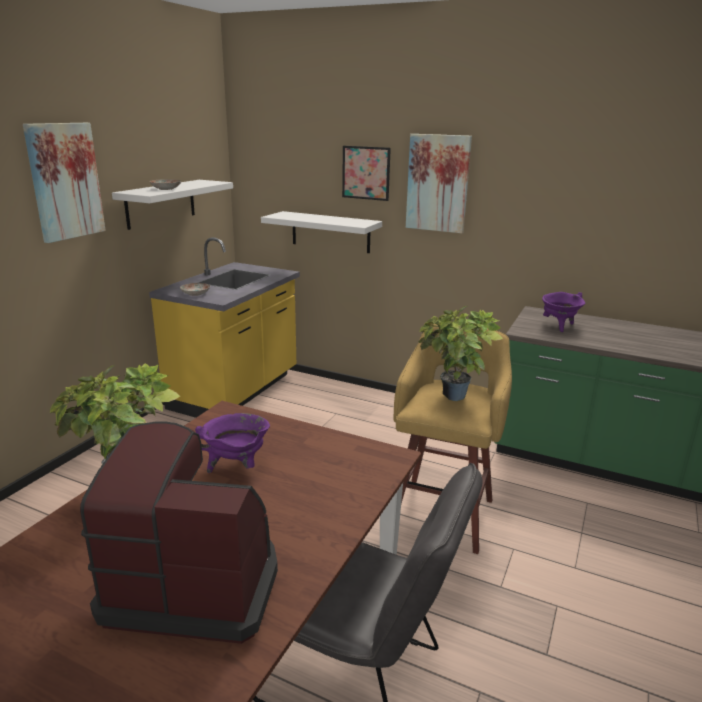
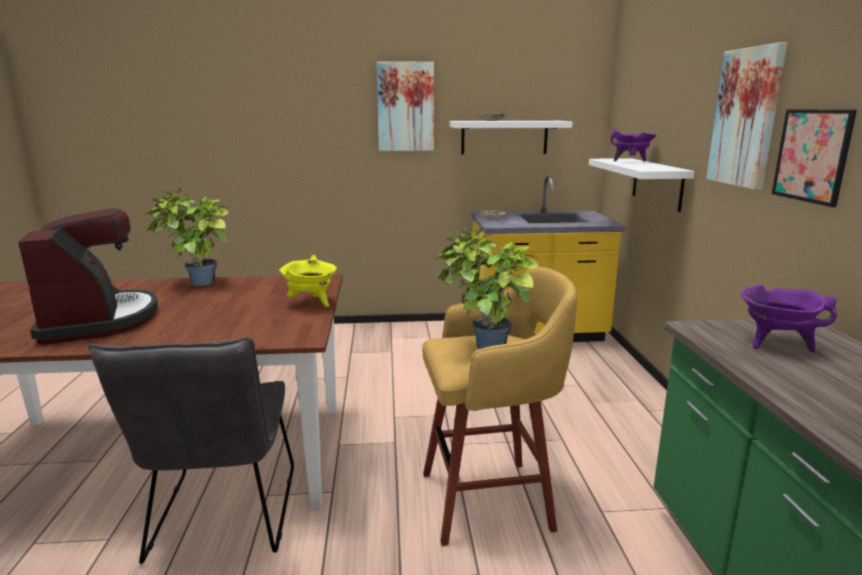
camera: 60 degrees right, 5 degrees down
purple cooking pot [195,413,270,473] -> purple cooking pot moved to [610,129,657,162]
picture [342,146,391,201] -> picture moved to [772,110,857,207]
none -> yellow cooking pot [279,255,337,307]

